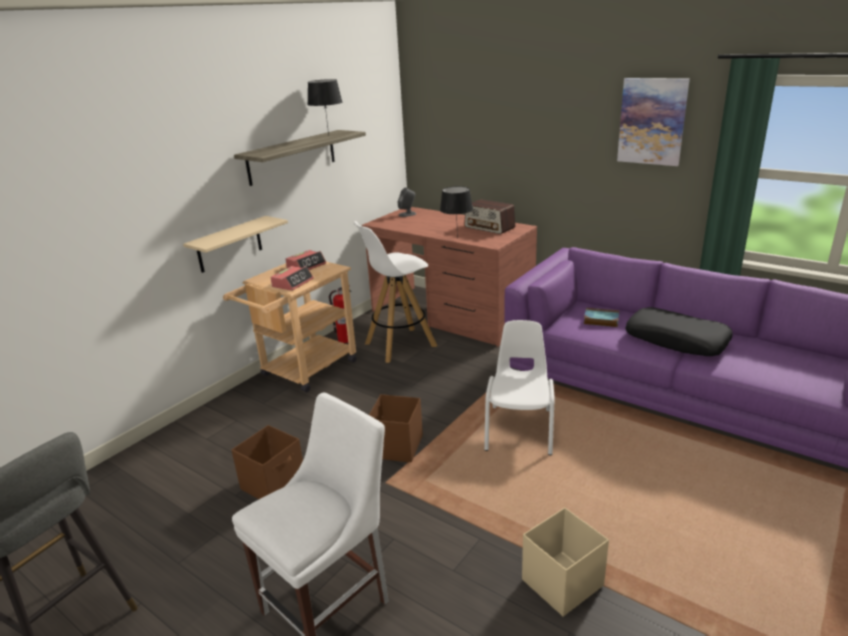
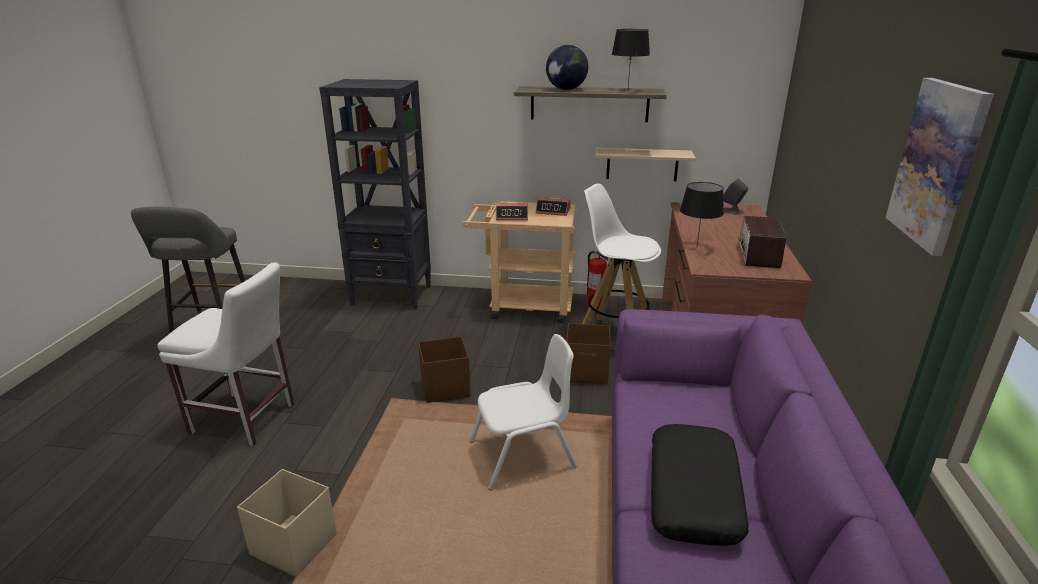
camera: 60 degrees right, 0 degrees up
beige shelf [183,216,288,273] -> beige shelf moved to [595,148,696,181]
brown storage box [232,425,303,499] -> brown storage box moved to [566,323,611,384]
book [584,308,619,327] -> none
none -> black bookcase [319,79,431,309]
none -> globe [546,45,588,90]

